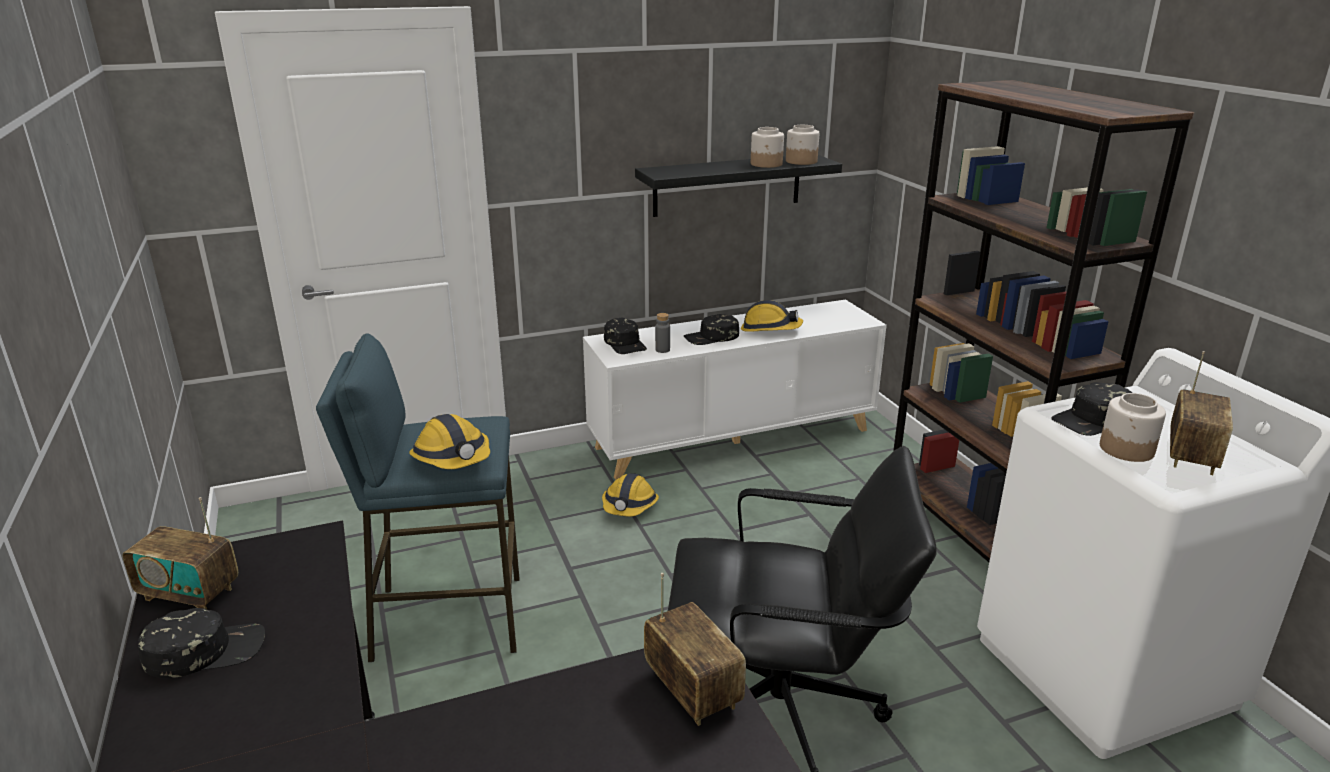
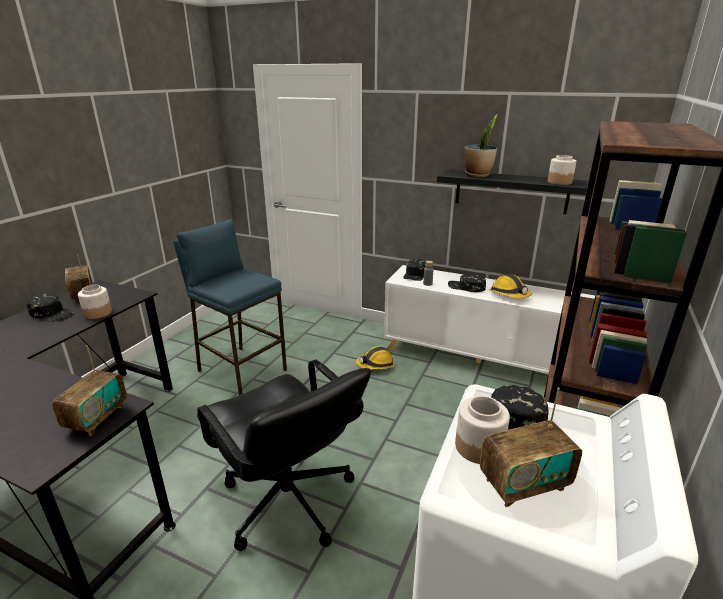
camera: 45 degrees right, 0 degrees up
hard hat [409,414,490,469] -> none
jar [751,127,784,168] -> jar moved to [78,285,112,319]
none -> potted plant [464,114,497,177]

